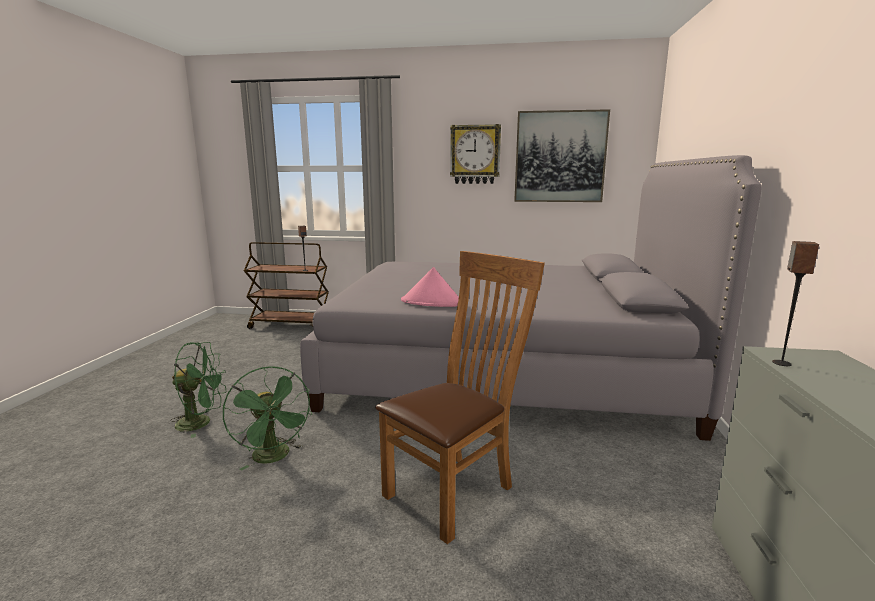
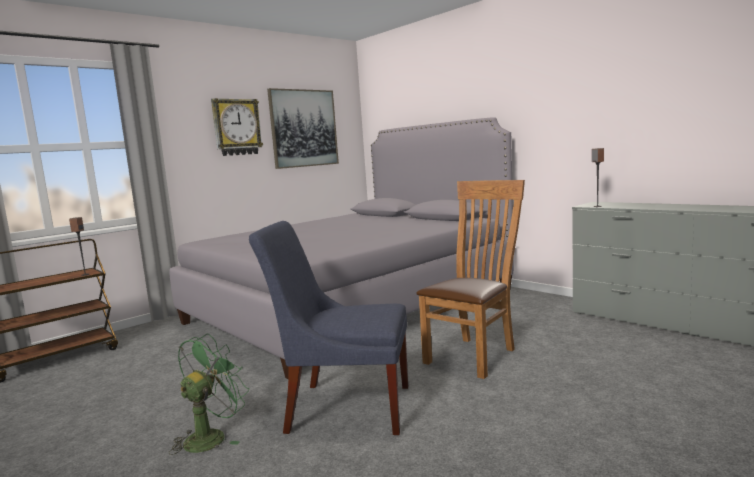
camera: 50 degrees left, 5 degrees down
green fan [223,366,312,471] -> blue chair [249,221,408,435]
brown chair [375,251,545,544] -> brown chair turned 45 degrees clockwise [416,180,525,379]
pink hat [401,267,459,307] -> none

